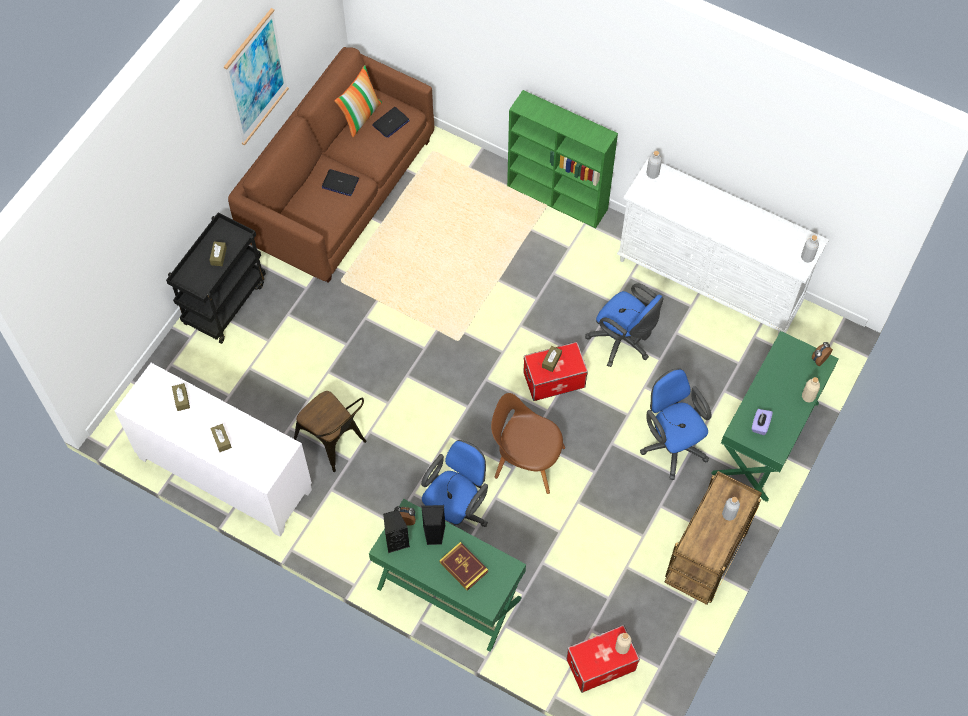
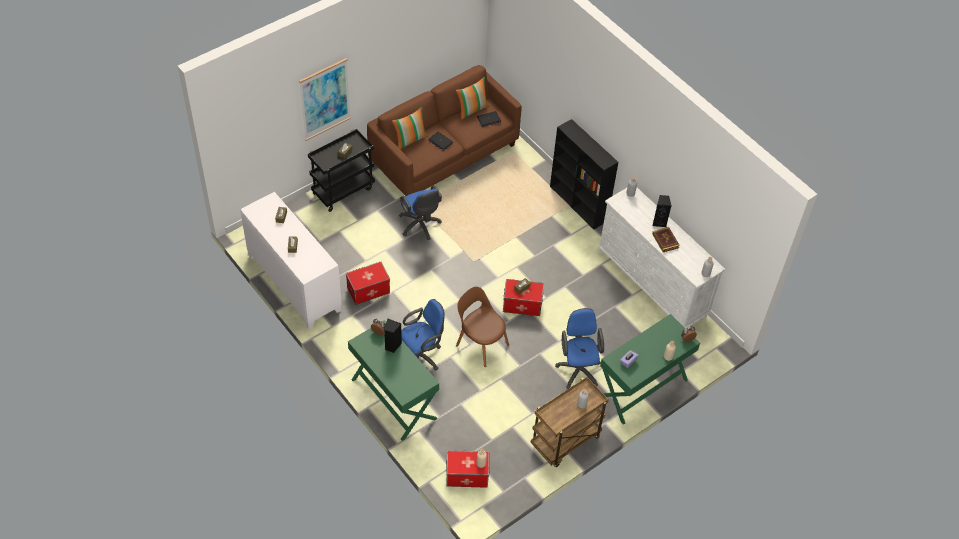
camera: 20 degrees right, 10 degrees down
picture [224,8,289,145] -> picture moved to [299,58,351,141]
brown chair [294,391,367,472] -> storage box [346,262,390,305]
black speaker [383,510,410,553] -> black speaker moved to [652,195,671,227]
book [439,542,488,591] -> book moved to [652,227,680,252]
green bookcase [507,90,618,228] -> black bookcase [550,119,618,229]
blue office chair [585,283,663,367] -> blue office chair moved to [399,185,442,240]
none -> pillow [392,107,428,150]

